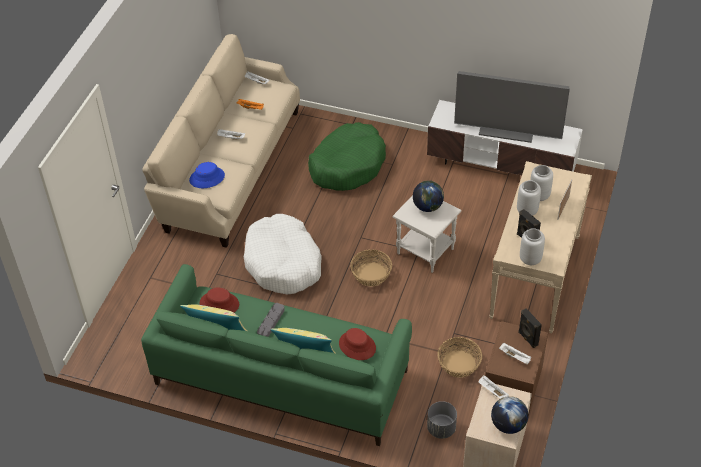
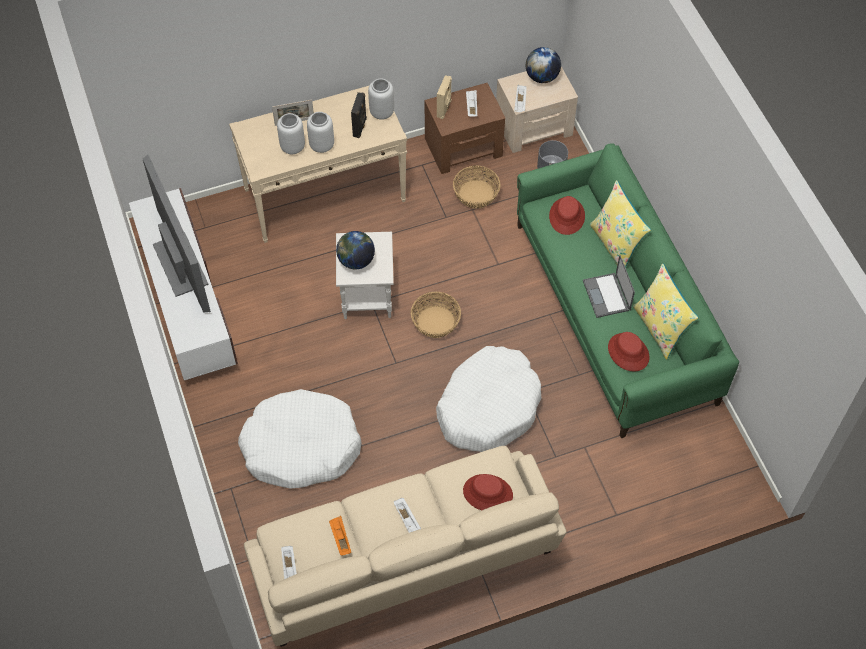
camera: 130 degrees left, 10 degrees up
blue hat [189,162,225,188] -> red hat [463,474,513,510]
grey tray [257,303,285,337] -> laptop [583,255,635,318]
green dog bed [308,122,386,191] -> white dog bed [238,389,362,489]
black speaker [518,308,542,348] -> beige speaker [437,75,452,119]

